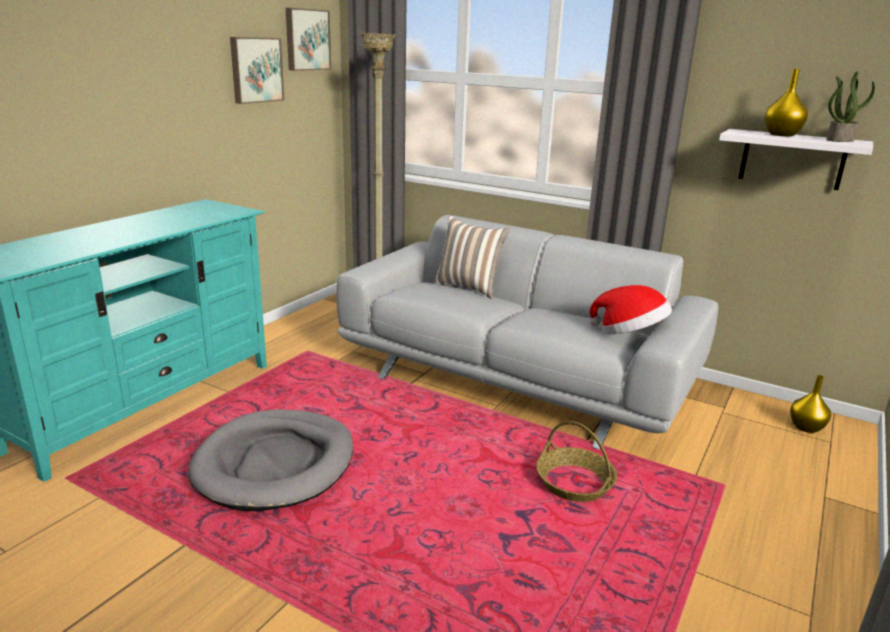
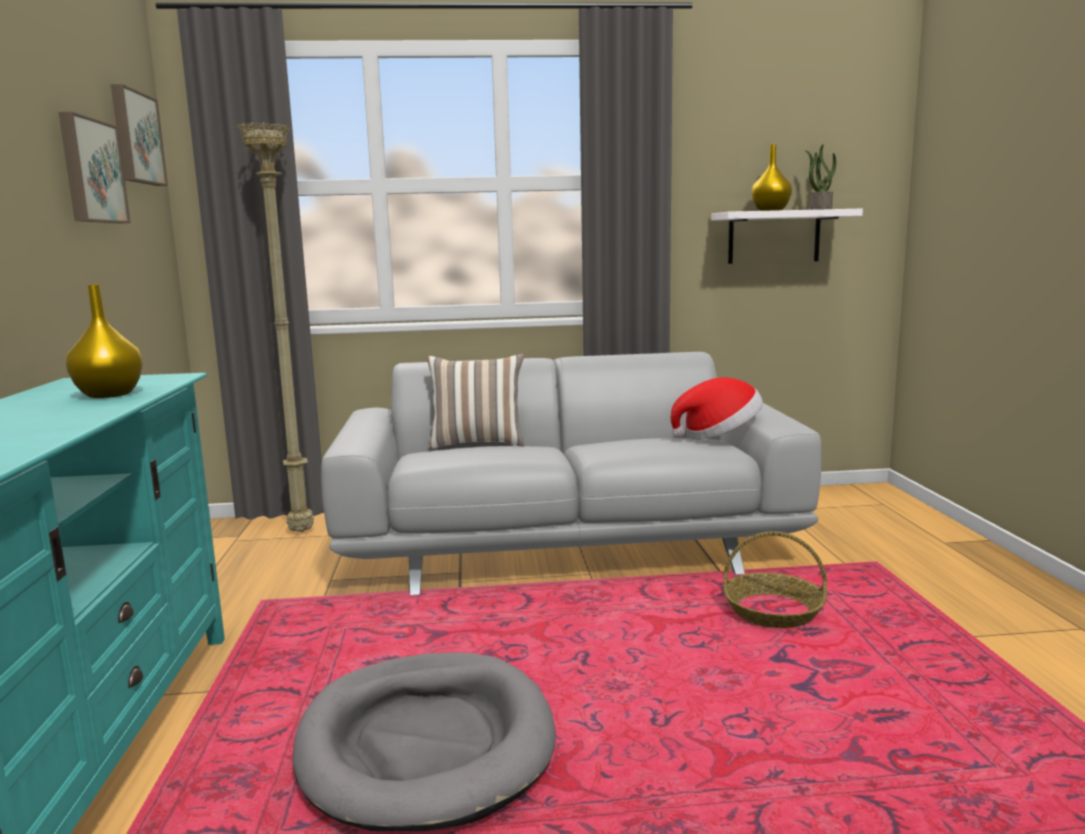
camera: 35 degrees left, 10 degrees down
yellow vase [790,375,831,433] -> yellow vase moved to [66,284,143,398]

